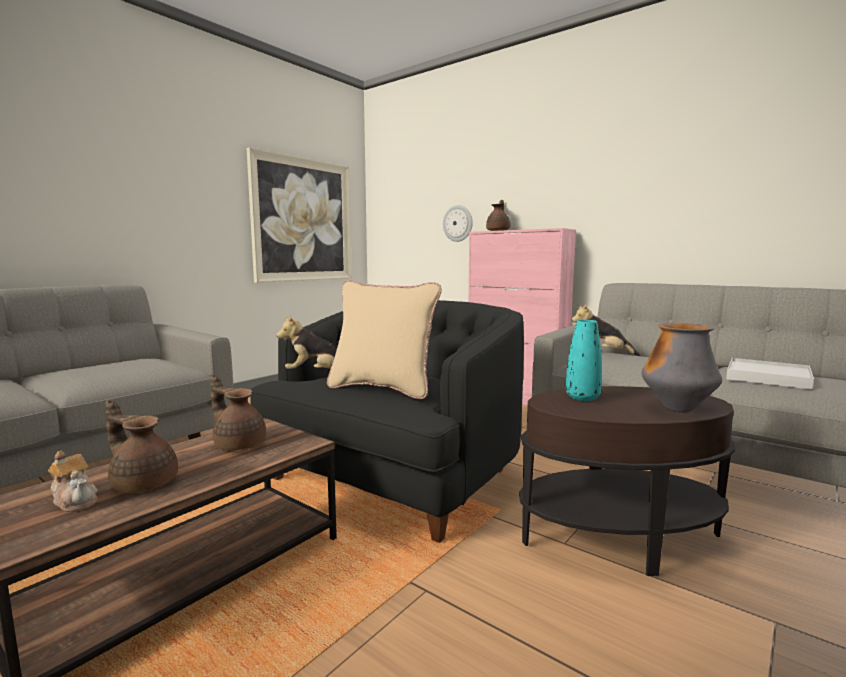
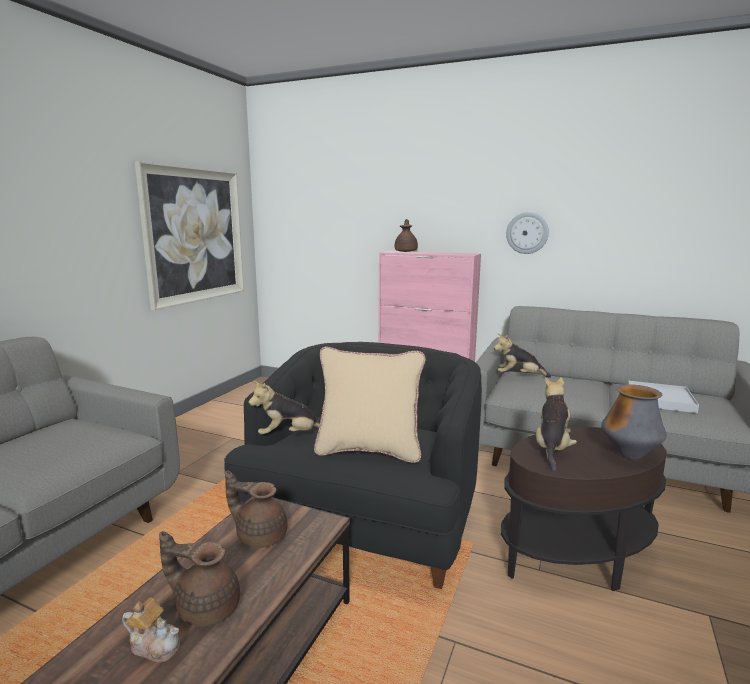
camera: 15 degrees left, 5 degrees up
wall clock [443,205,473,242] -> wall clock moved to [506,212,549,254]
turquoise vase [566,320,602,401] -> plush toy [536,377,577,471]

